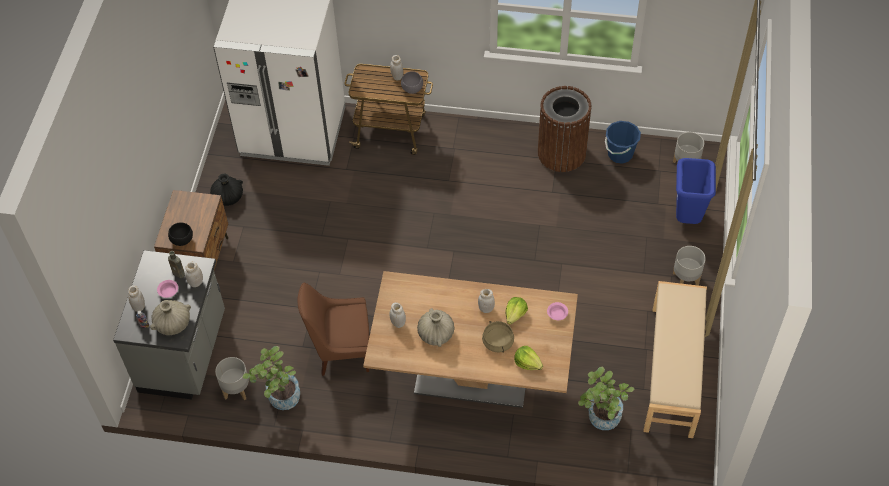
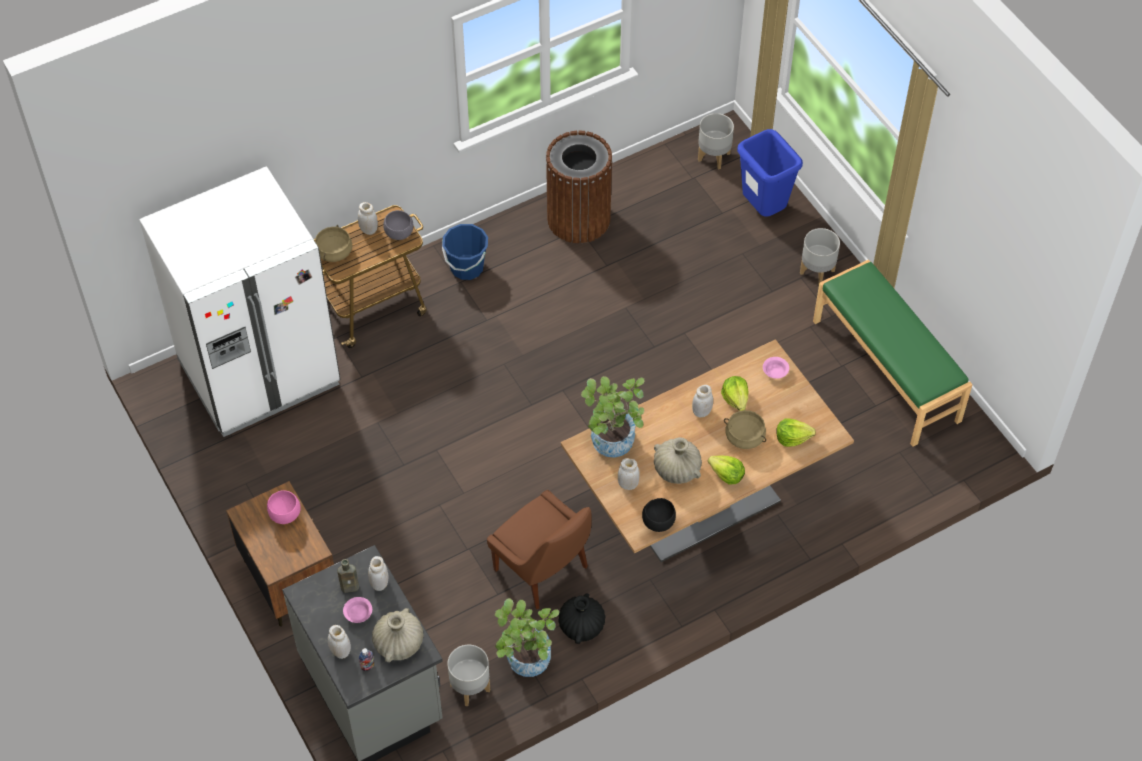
camera: 40 degrees left, 0 degrees up
black bowl [168,222,193,246] -> black bowl moved to [642,498,676,532]
black vase [210,174,243,206] -> black vase moved to [558,594,605,644]
brown chair [297,282,369,376] -> brown chair turned 90 degrees counterclockwise [487,490,592,609]
potted plant [578,367,634,430] -> potted plant moved to [581,376,645,458]
blue bucket [605,121,641,164] -> blue bucket moved to [442,224,488,280]
beige bench [643,281,707,438] -> green bench [813,260,973,447]
none -> pink bowl [267,490,301,524]
none -> beige cooking pot [315,225,353,262]
none -> lettuce [708,456,745,484]

